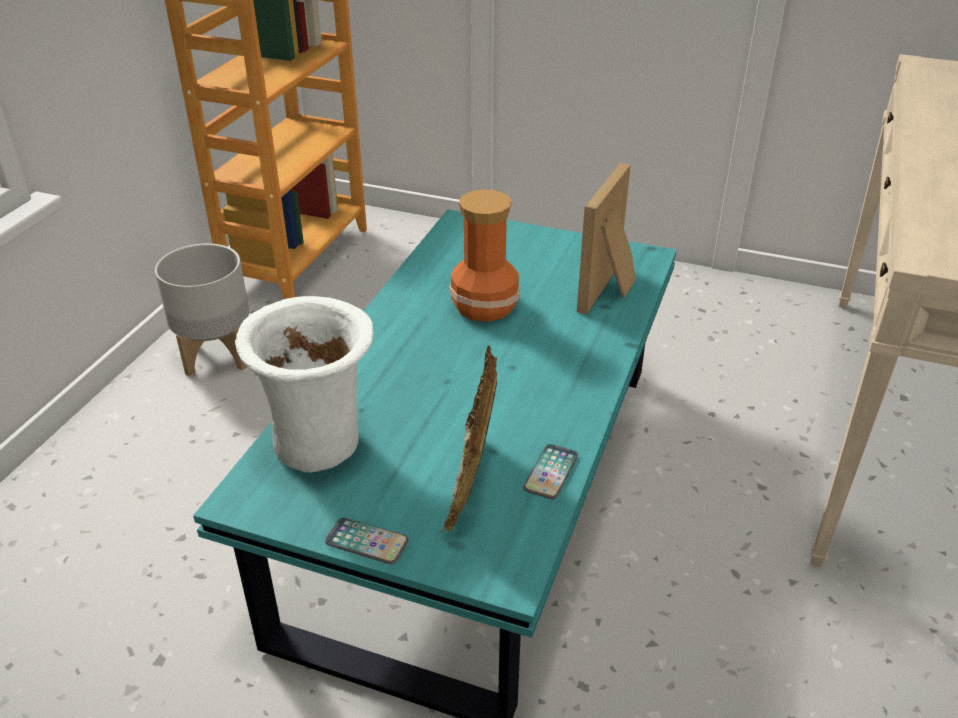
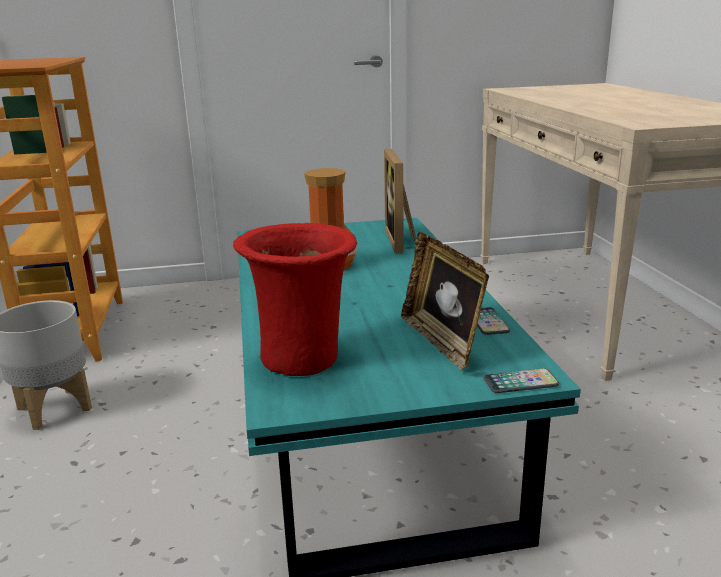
camera: 30 degrees left, 15 degrees down
white vase [235,296,373,472] -> red vase [233,223,357,376]
phone [325,517,409,564] -> phone moved to [484,368,559,393]

